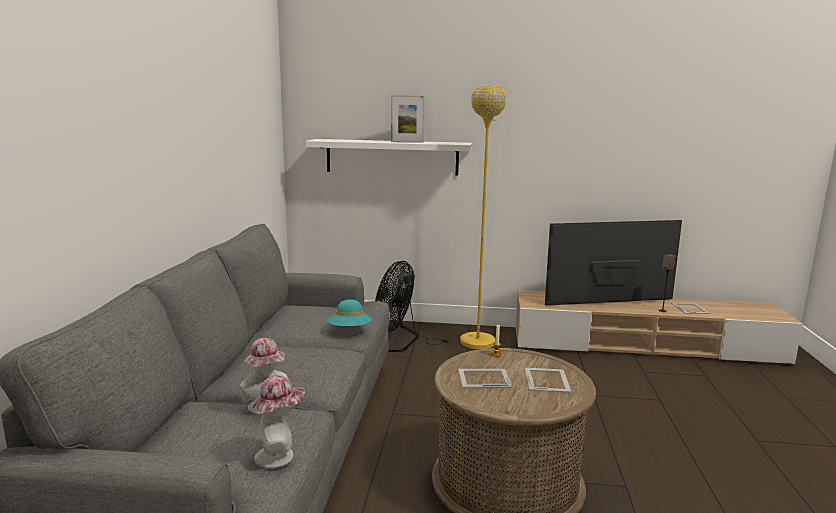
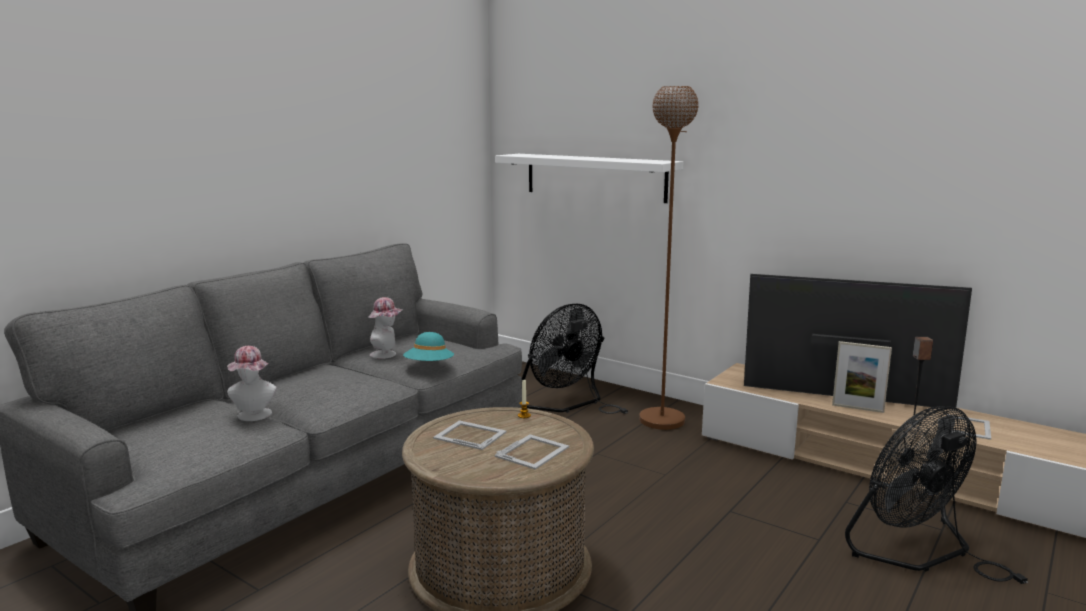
camera: 30 degrees right, 0 degrees up
hat [253,375,305,469] -> hat moved to [368,297,403,359]
picture frame [391,95,424,143] -> picture frame moved to [832,341,892,413]
yellow floor lamp [460,85,506,349] -> brown floor lamp [639,86,698,430]
none -> black fan [845,406,1028,584]

